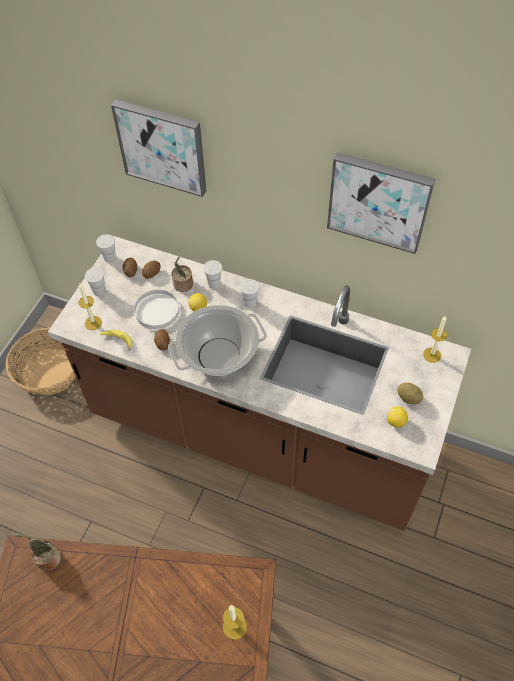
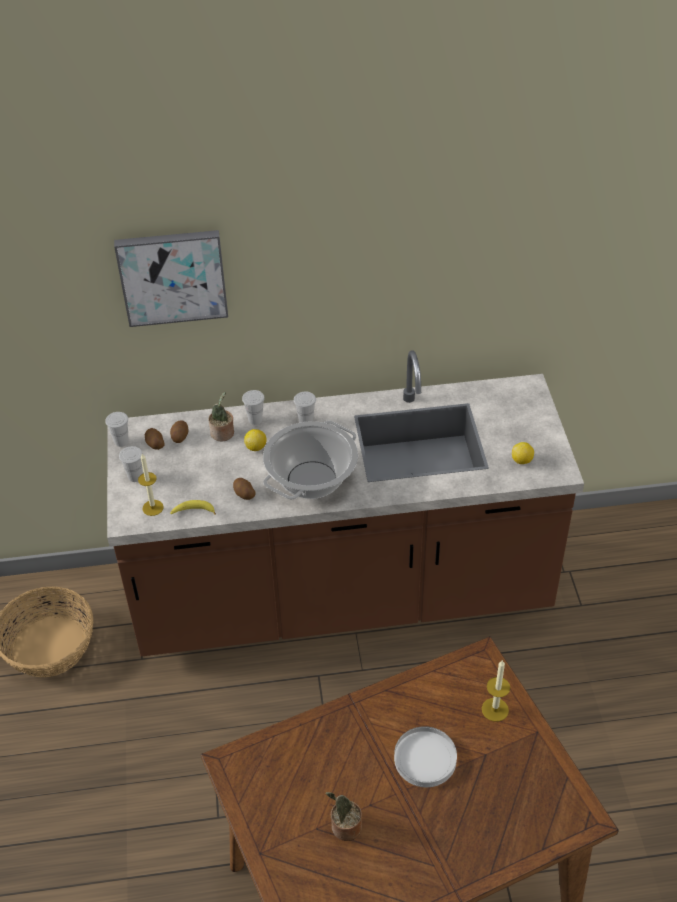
camera: 30 degrees left, 10 degrees down
potted plant [15,533,61,571] -> potted plant moved to [325,792,362,841]
white plate [134,290,179,329] -> white plate moved to [394,726,457,787]
picture [327,152,435,254] -> none
potato [398,383,423,404] -> none
candle [423,316,447,363] -> none

